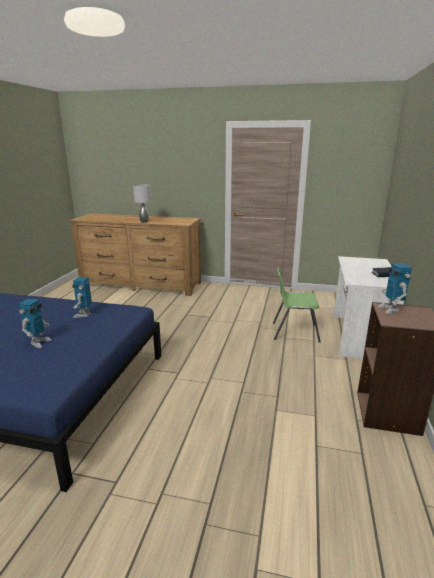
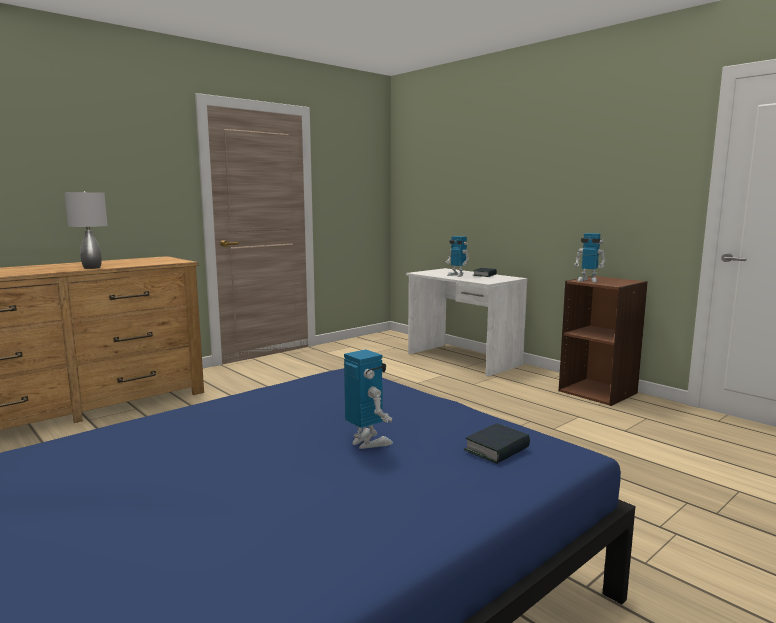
camera: 55 degrees left, 10 degrees down
toy robot [72,277,92,318] -> toy robot moved to [446,236,469,277]
green chair [273,267,321,343] -> none
none -> book [464,423,530,464]

